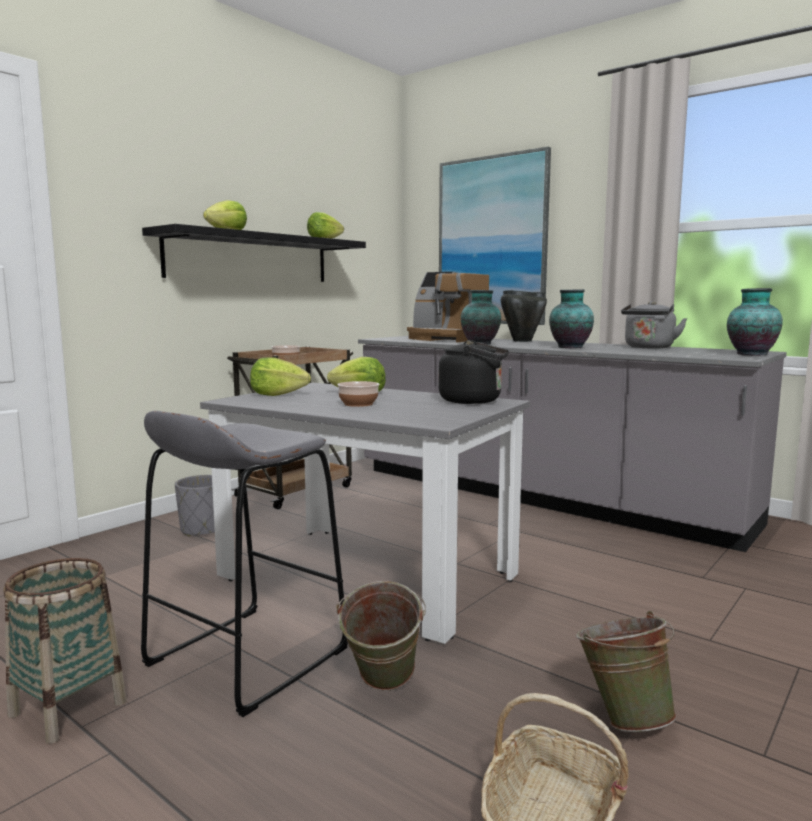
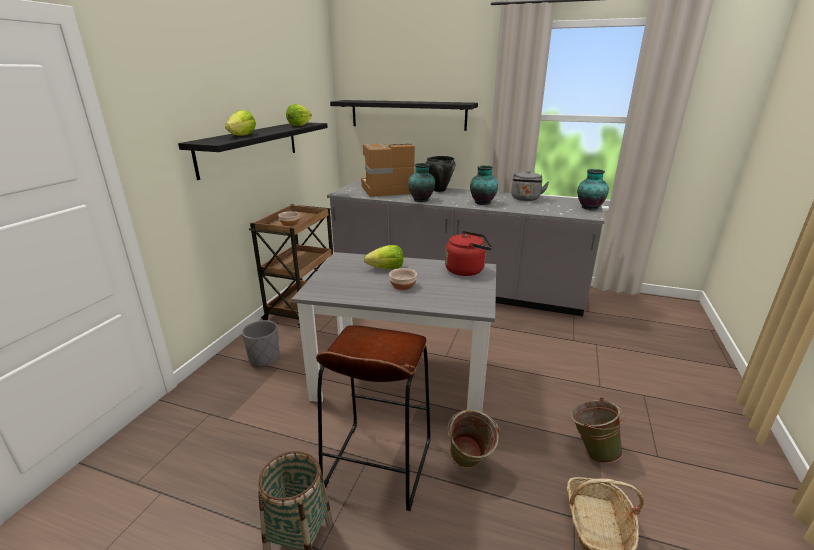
camera: 20 degrees left, 15 degrees up
grey stool [141,411,348,717] -> brown stool [316,325,431,511]
lettuce [250,357,311,396] -> none
coffee machine [407,272,489,342] -> coffee machine turned 150 degrees clockwise [361,143,415,197]
black kettle [438,340,509,404] -> red kettle [445,231,492,276]
picture [439,147,551,325] -> black shelf [330,100,478,131]

